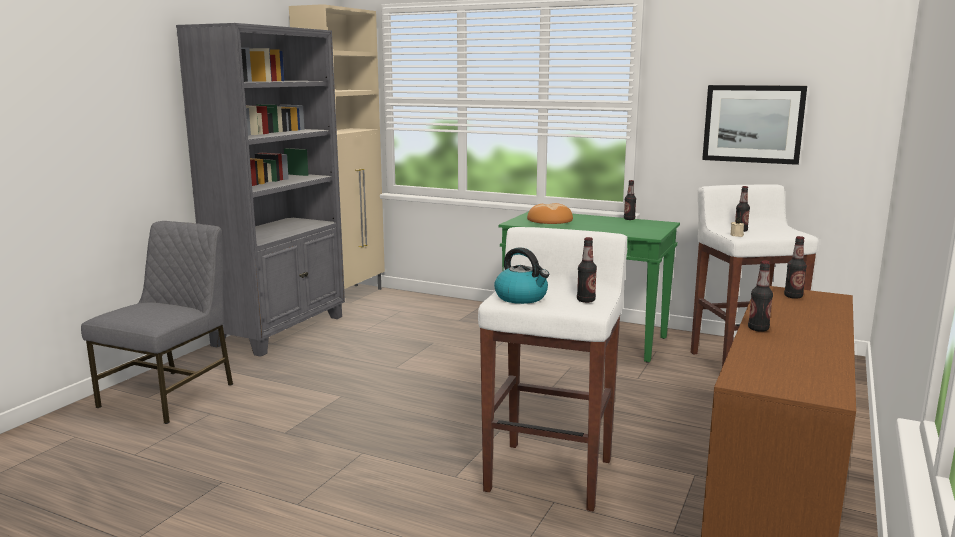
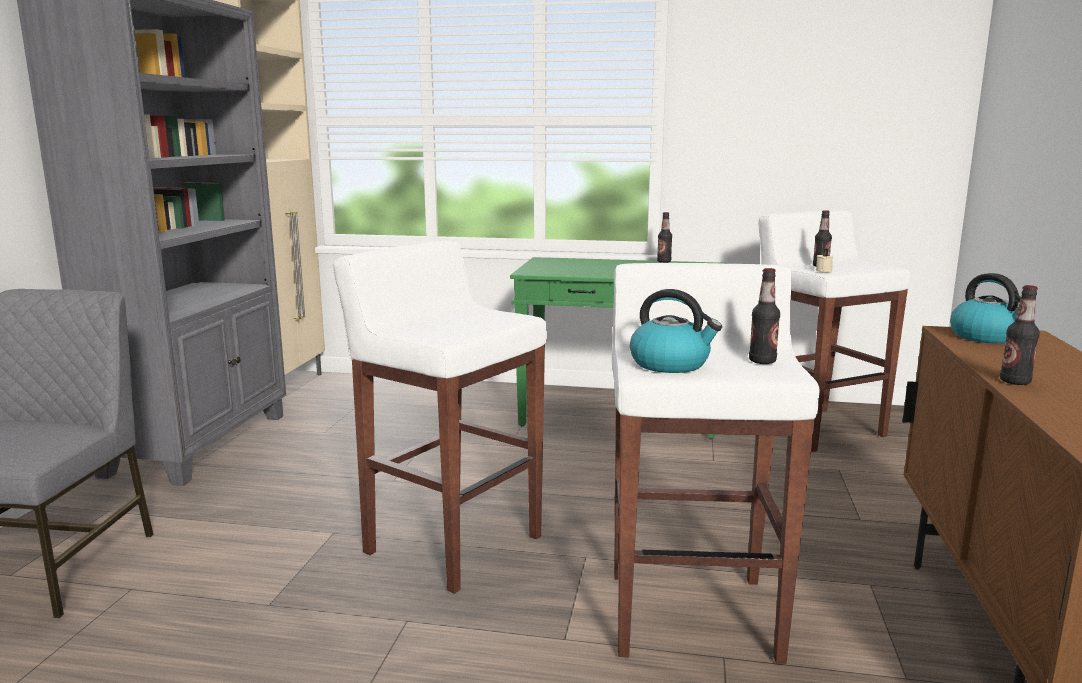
camera: 15 degrees left, 0 degrees up
bread [527,203,573,224] -> none
picture [702,85,807,165] -> none
bottle [784,236,807,299] -> kettle [950,273,1021,344]
none -> white stool [333,240,547,594]

